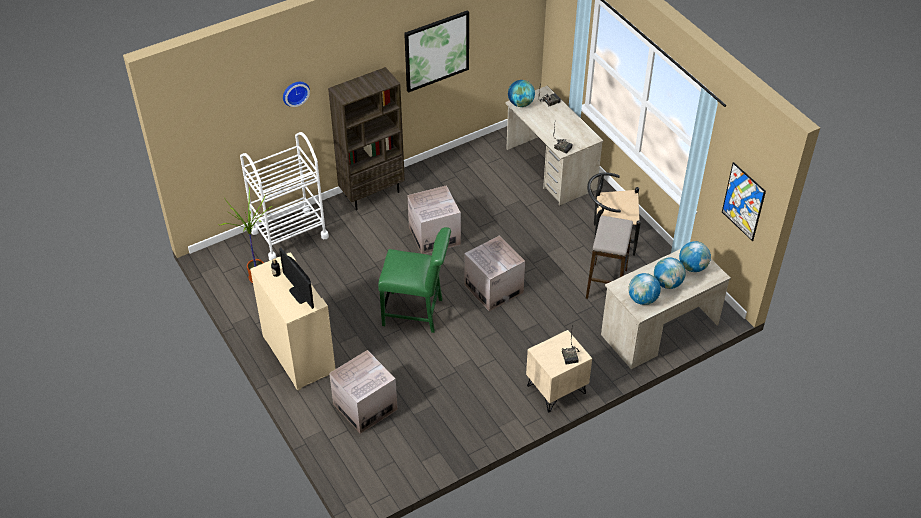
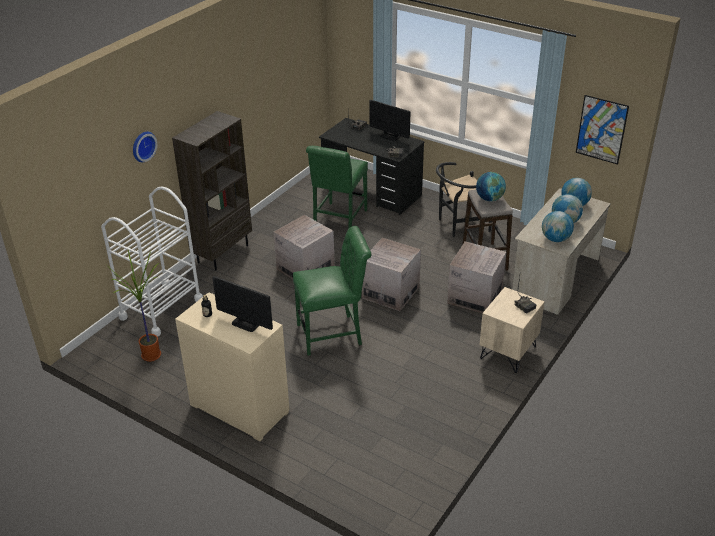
camera: 25 degrees left, 10 degrees down
cardboard box [329,350,398,434] -> cardboard box moved to [447,242,506,313]
picture [404,10,469,93] -> none
beige desk [505,86,604,206] -> black desk [319,118,425,215]
globe [508,80,535,107] -> globe moved to [476,172,506,201]
none -> green chair [306,146,368,229]
none -> monitor [369,100,410,141]

